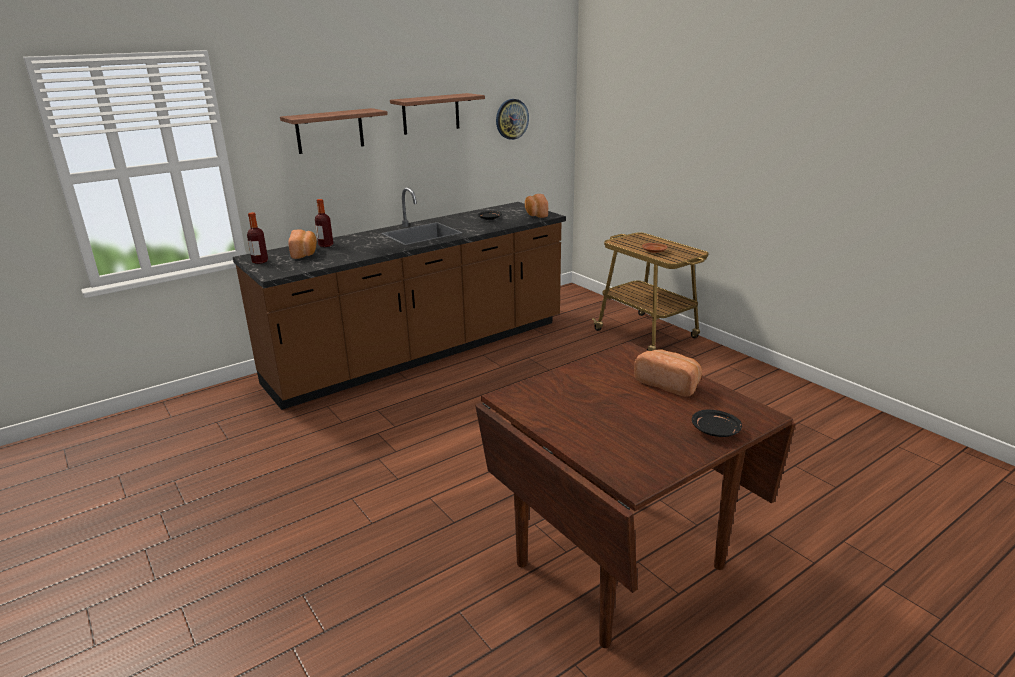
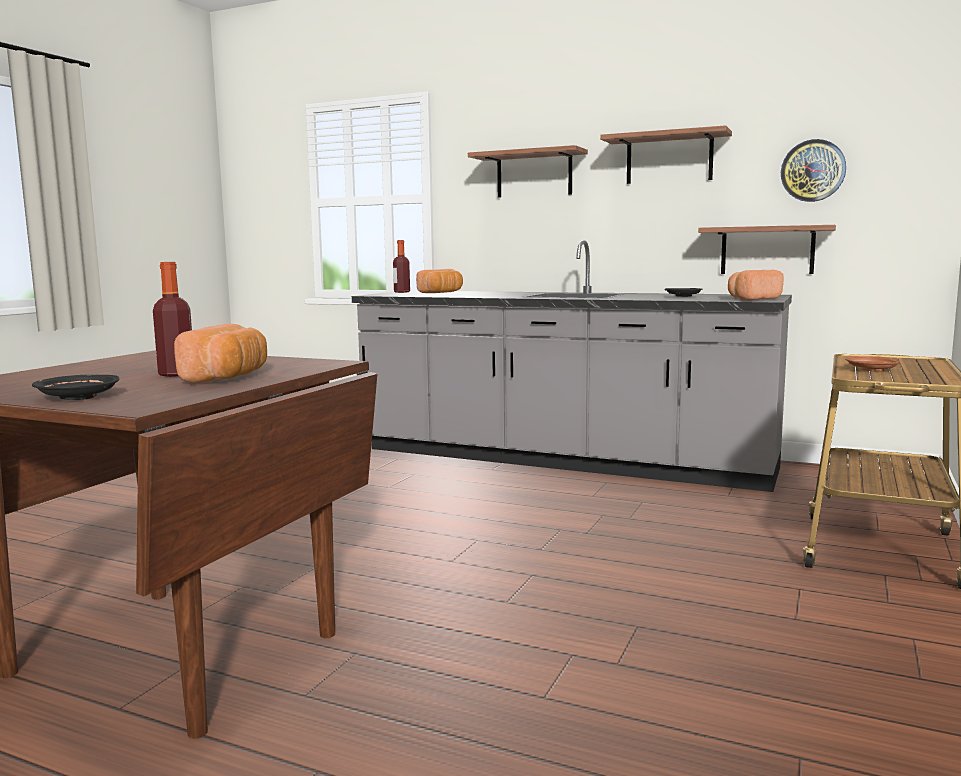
camera: 60 degrees right, 15 degrees down
brown counter [233,187,566,410] -> grey counter [352,240,792,492]
bottle [315,199,333,247] -> bottle moved to [153,262,192,377]
none -> shelf [698,225,836,274]

